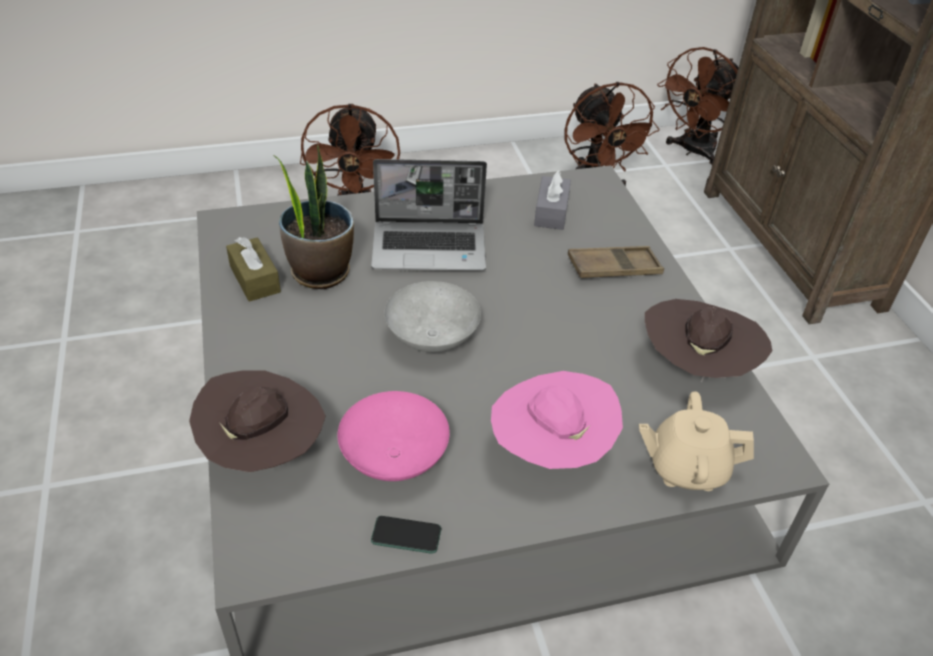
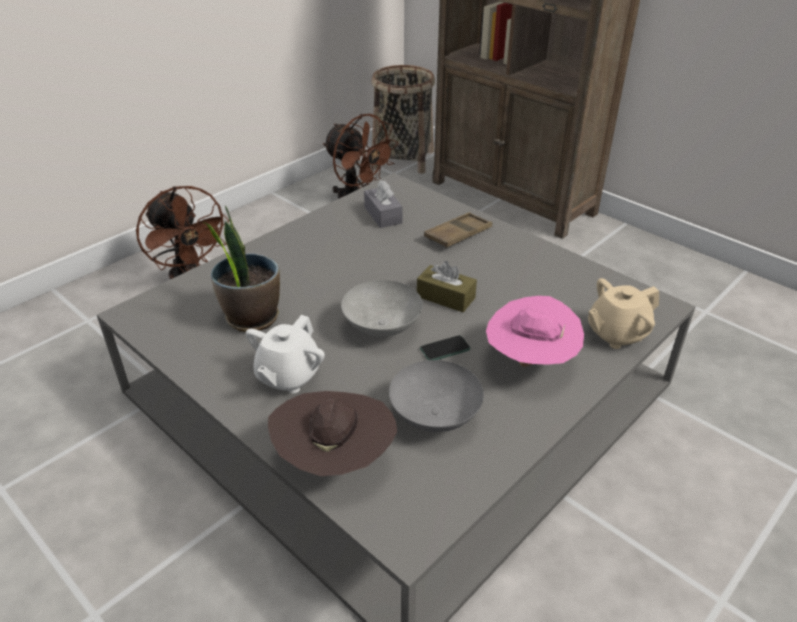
camera: 30 degrees left, 5 degrees down
brown tissue box [226,237,281,302] -> brown tissue box moved to [417,261,477,312]
pink bowl [338,391,450,481] -> grey bowl [389,360,484,432]
laptop [371,159,487,271] -> none
phone [371,516,441,554] -> phone moved to [420,335,470,360]
brown hat [645,299,772,383] -> none
brown fan [657,47,739,164] -> basket [371,65,435,174]
none -> white teapot [246,315,325,393]

